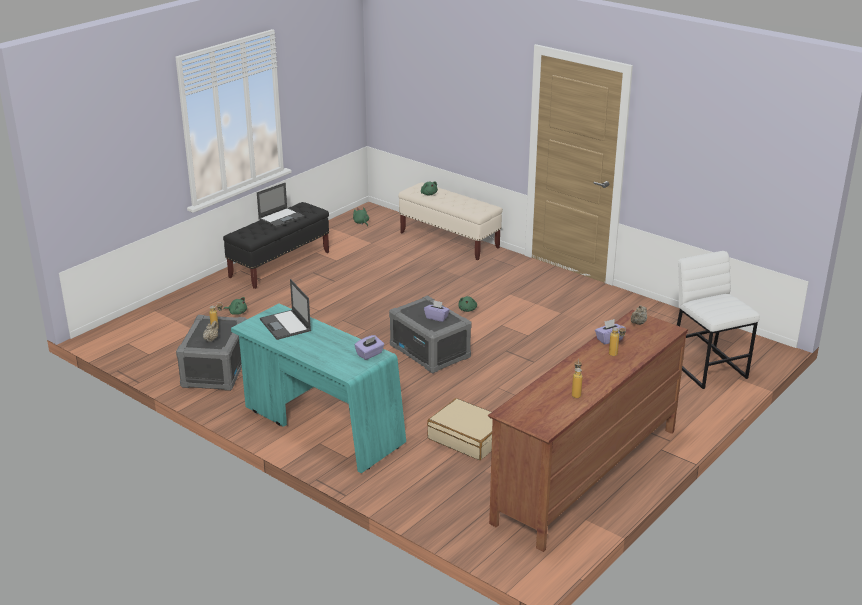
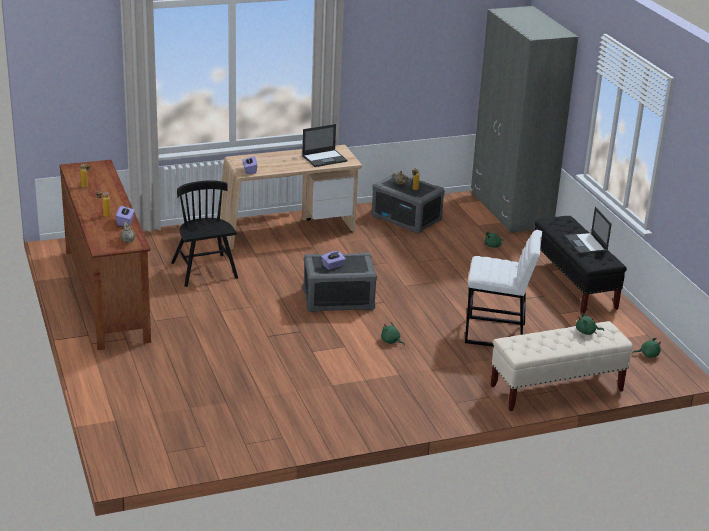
camera: 120 degrees right, 0 degrees up
turquoise desk [231,303,406,473] -> beige desk [220,145,362,249]
laptop [260,279,311,340] -> laptop turned 150 degrees clockwise [302,124,347,167]
beige suitcase [427,398,493,460] -> black chair [171,180,238,287]
white chair [677,251,760,389] -> white chair moved to [465,230,542,347]
none -> grey wardrobe [471,6,579,233]

